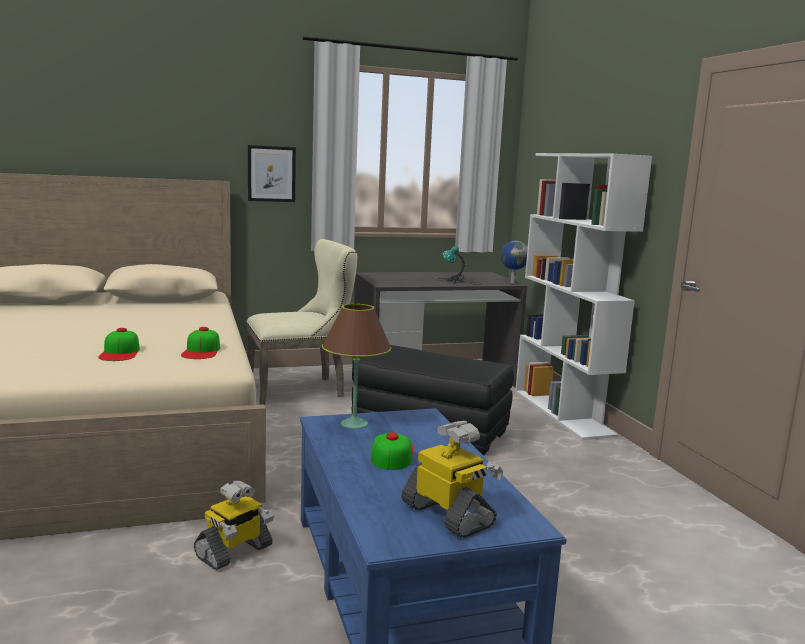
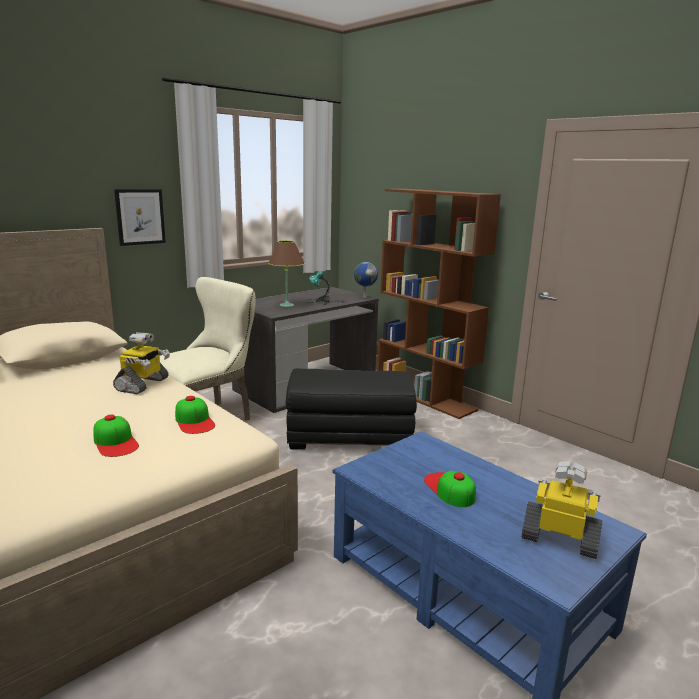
camera: 25 degrees left, 5 degrees up
toy robot [194,481,274,570] -> toy robot moved to [113,332,170,394]
brown table lamp [322,304,391,429] -> brown table lamp moved to [268,241,305,307]
white bookcase [515,153,652,440] -> brown bookcase [377,189,501,419]

